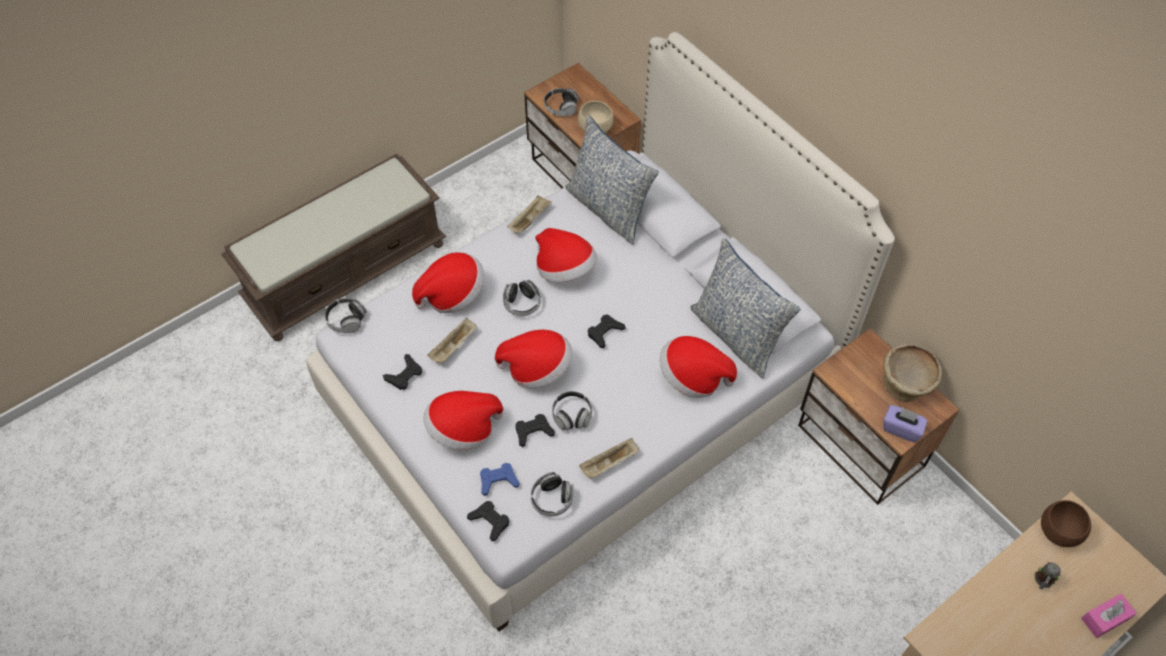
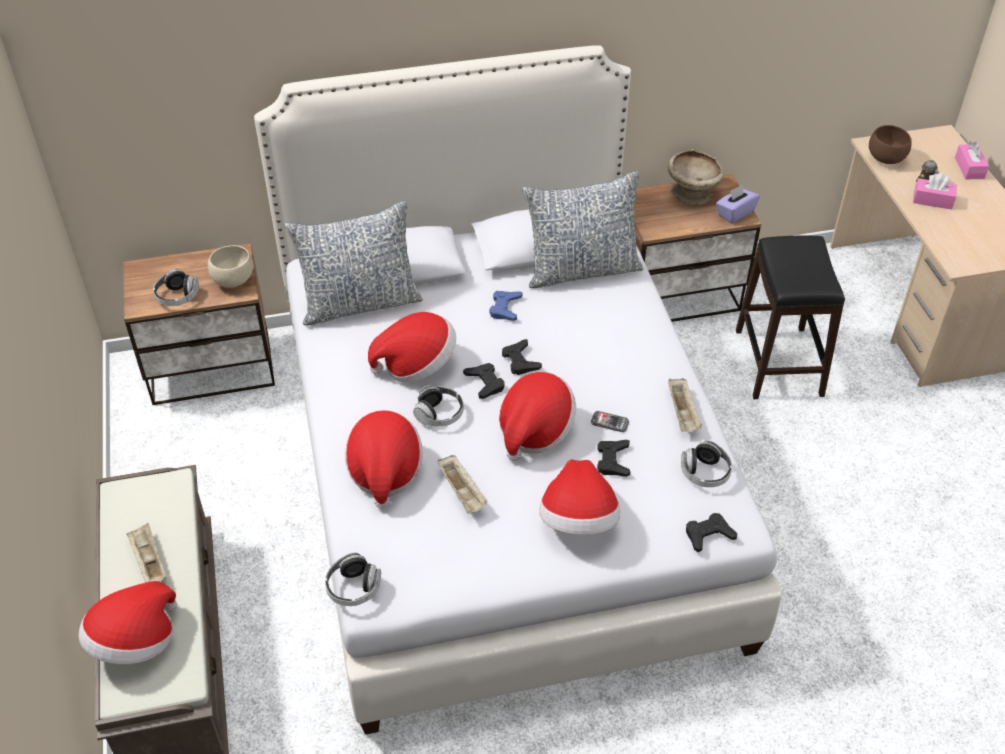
camera: 65 degrees left, 10 degrees down
black game controller [383,354,422,390] -> black game controller moved to [463,363,505,399]
blue game controller [480,463,520,496] -> blue game controller moved to [489,291,523,321]
beige tray [507,195,552,234] -> beige tray moved to [127,523,167,583]
headphones [552,391,592,431] -> phone [591,411,629,432]
hat [660,336,737,398] -> hat moved to [79,581,177,664]
none -> black stool [736,236,845,399]
none -> pink tissue box [913,173,957,210]

